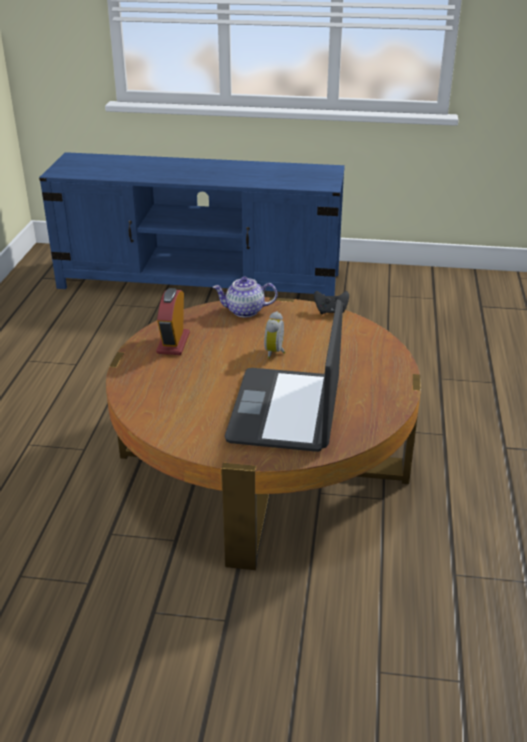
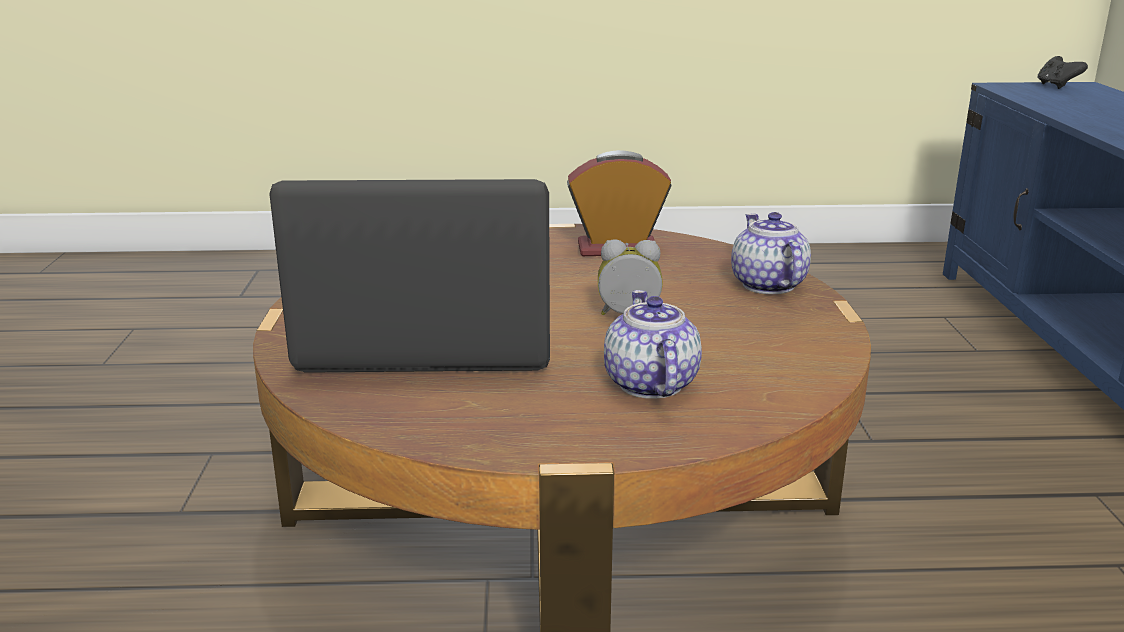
camera: 80 degrees right, 10 degrees down
black game controller [314,291,349,314] -> black game controller moved to [1038,56,1088,89]
none -> teapot [604,290,702,399]

